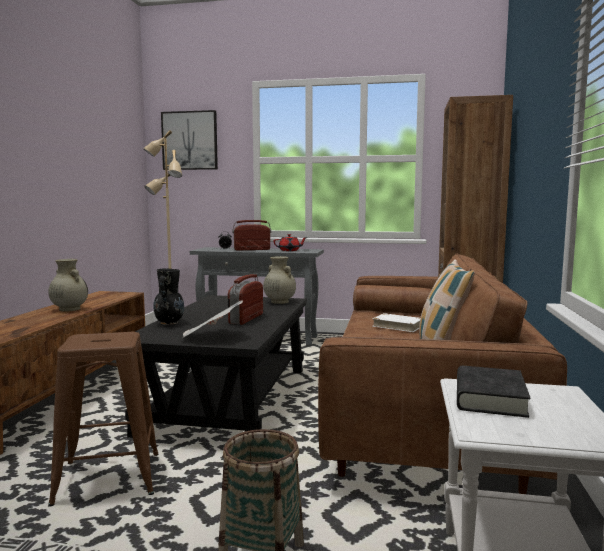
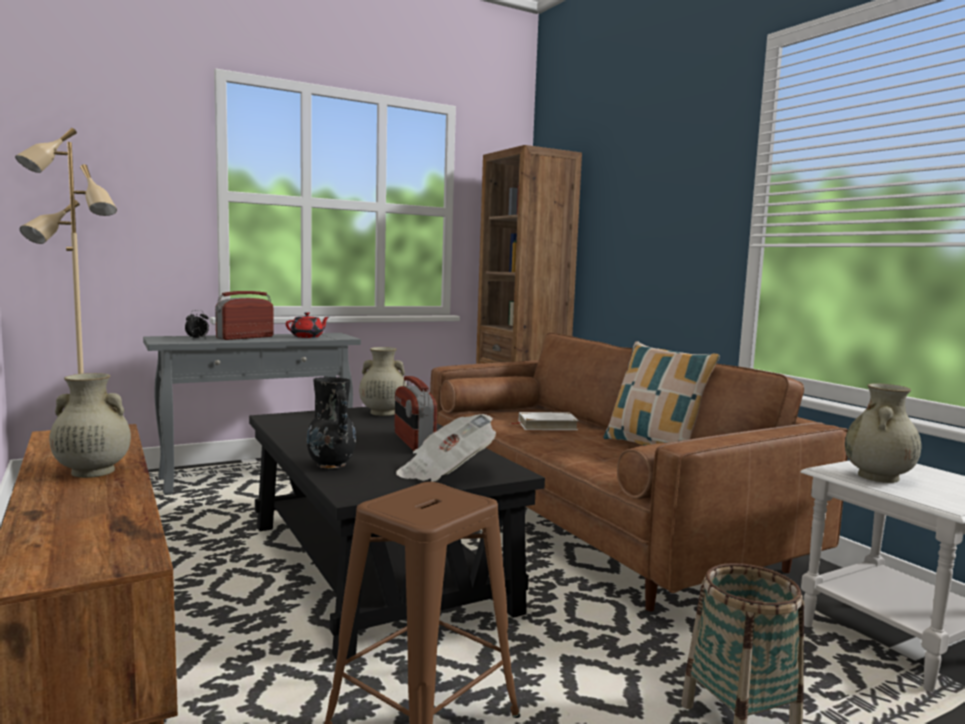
camera: 40 degrees left, 0 degrees up
picture [161,110,218,170] -> none
black book [457,366,531,418] -> beige vase [845,383,922,483]

